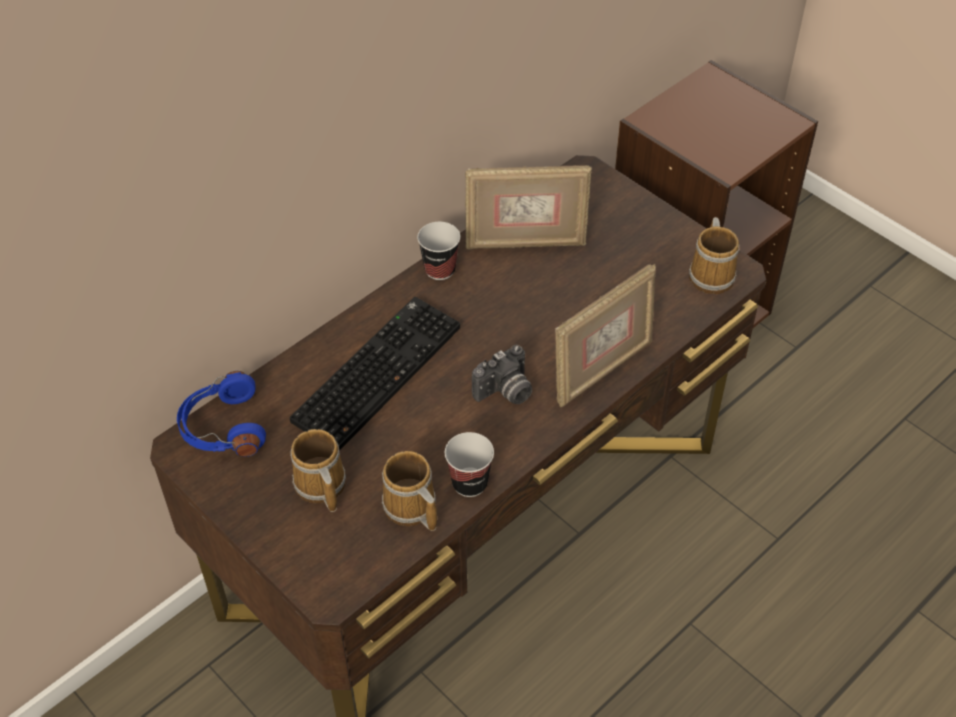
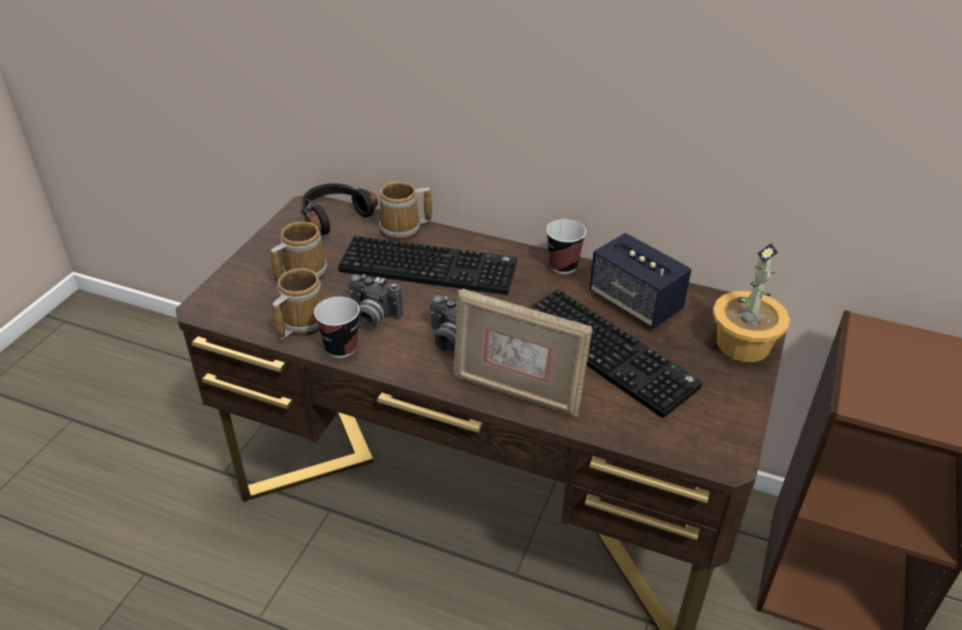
camera: 65 degrees right, 10 degrees down
blue headphones [177,371,266,457] -> black headphones [301,183,378,235]
picture frame [465,165,592,249] -> speaker [589,233,692,329]
mug [689,217,740,294] -> mug moved to [379,182,432,241]
none -> camera [348,274,403,328]
none -> keyboard [528,289,702,418]
none -> potted plant [713,243,790,362]

